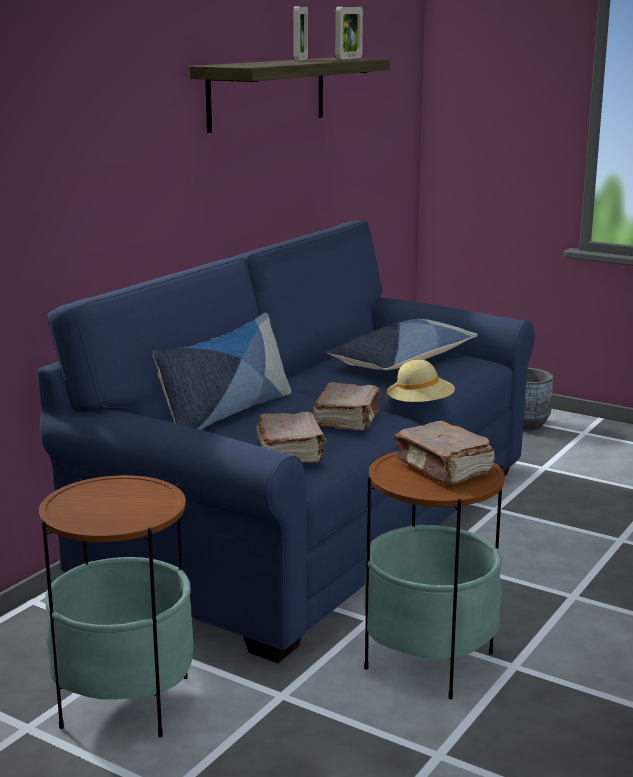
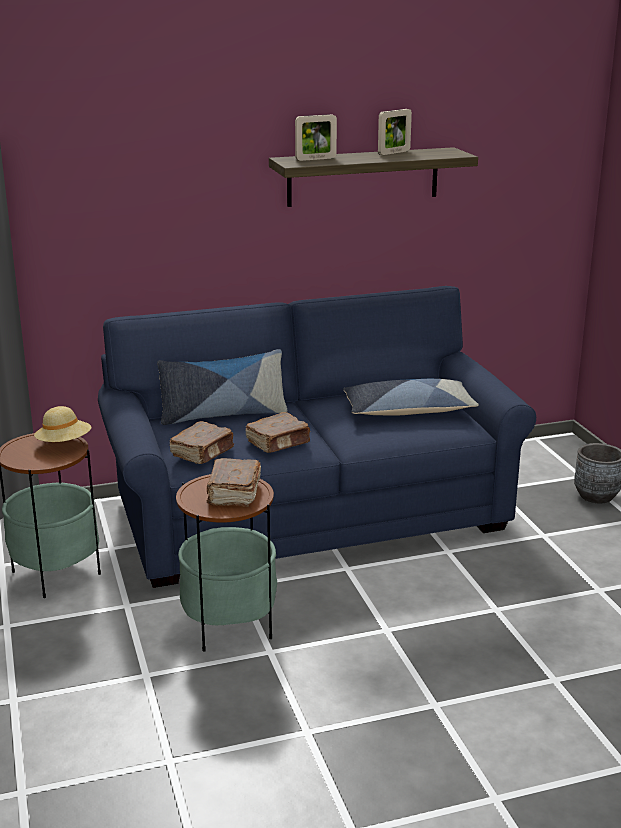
camera: 40 degrees right, 5 degrees up
picture frame [335,7,363,59] -> picture frame moved to [295,114,337,161]
beige hat [386,360,455,405] -> beige hat moved to [34,406,91,442]

